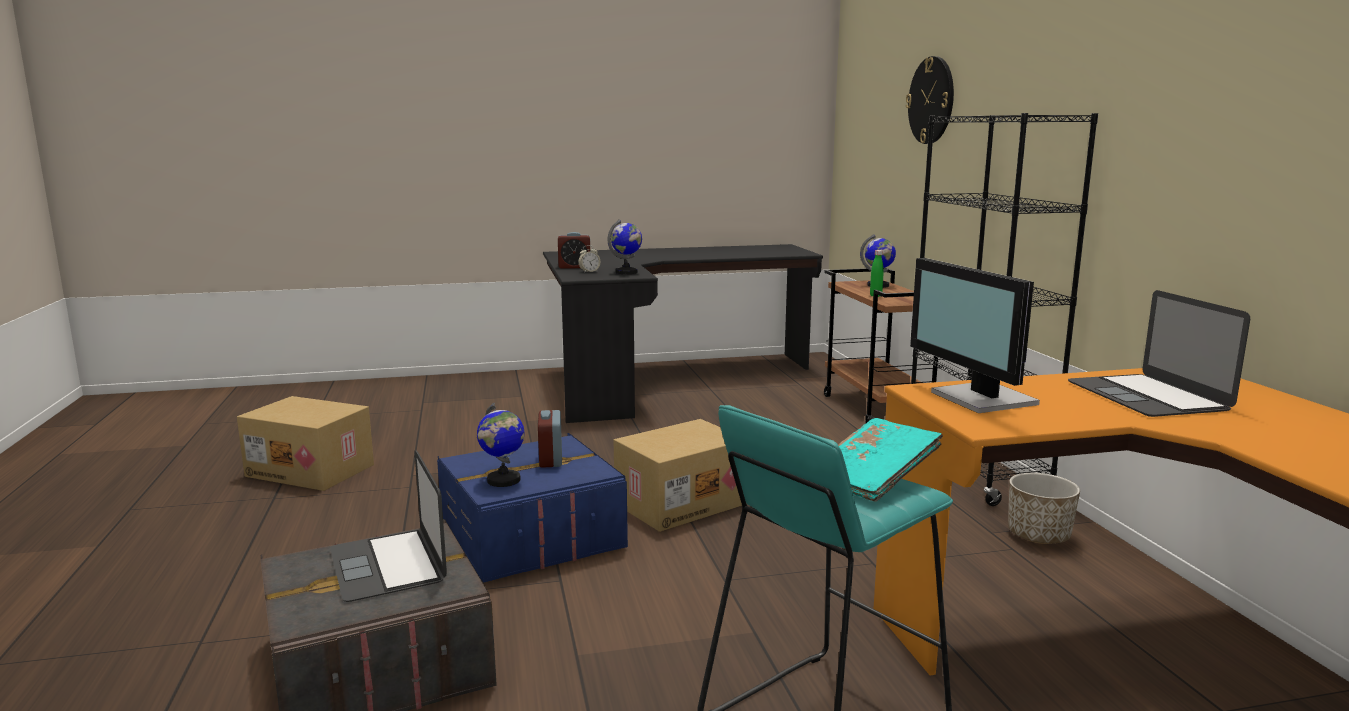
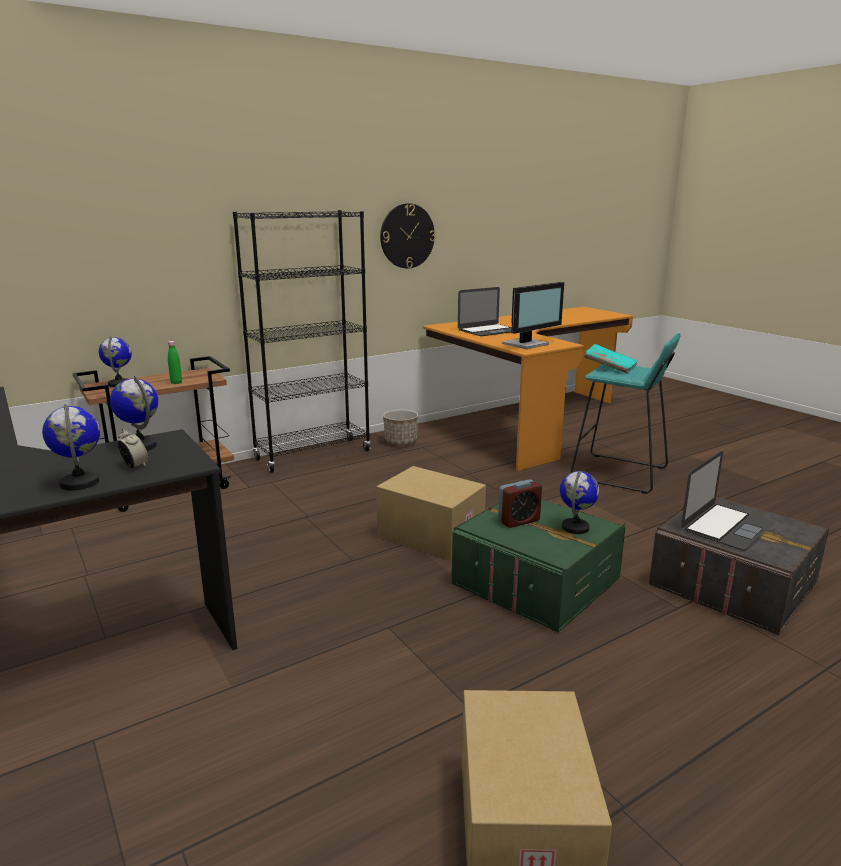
camera: 110 degrees left, 5 degrees up
blue storage box [437,433,628,582] -> green storage box [452,499,626,633]
alarm clock [558,232,590,269] -> globe [42,404,100,490]
wall clock [906,56,954,144] -> wall clock moved to [380,203,435,269]

